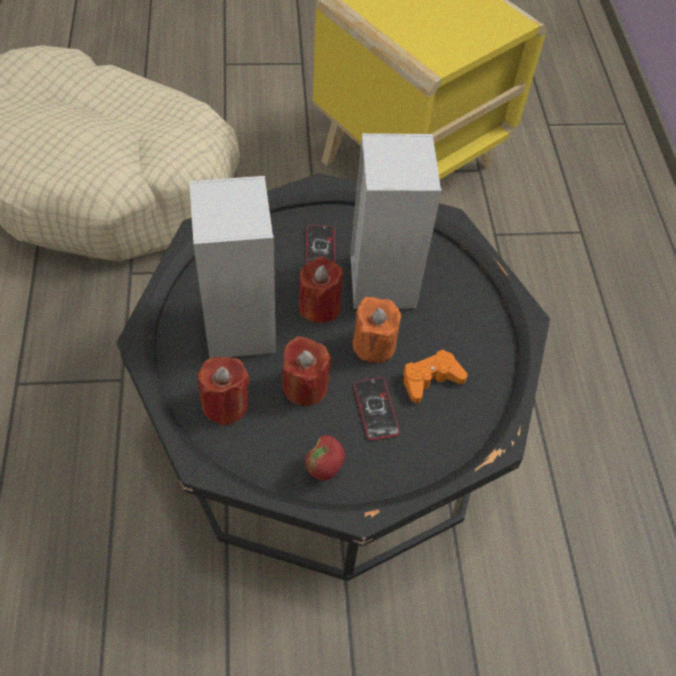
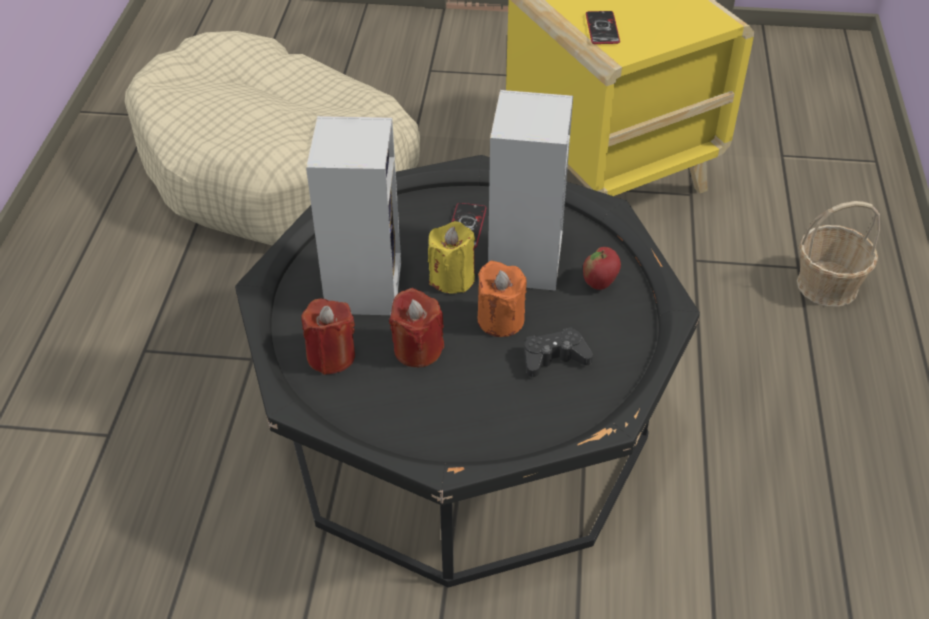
camera: 15 degrees right, 10 degrees down
red candle [299,257,344,323] -> yellow candle [428,221,475,294]
apple [305,435,345,480] -> apple moved to [583,247,621,290]
phone [353,377,400,440] -> phone moved to [586,11,620,44]
orange game controller [403,349,467,403] -> black game controller [524,327,593,377]
none -> basket [797,201,880,307]

